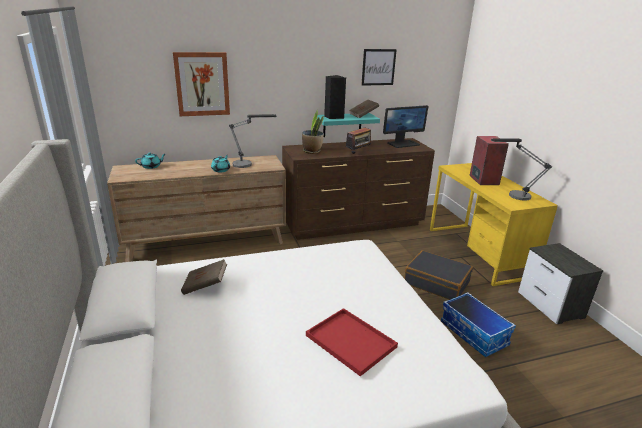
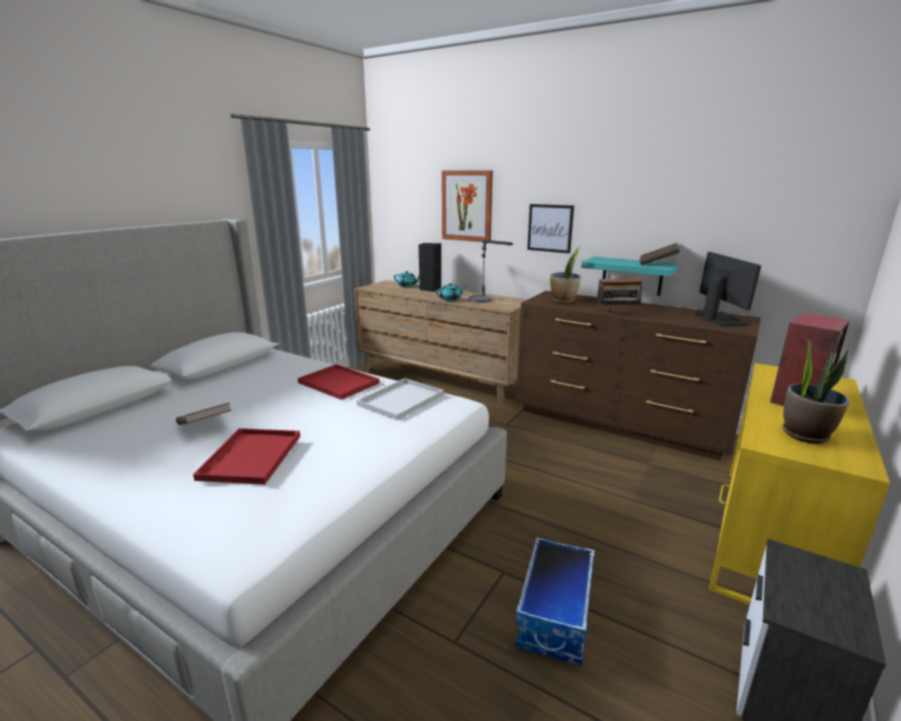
camera: 50 degrees right, 5 degrees down
brown book [181,259,227,295] -> brown book moved to [176,402,232,425]
black speaker [324,75,346,119] -> black speaker moved to [419,243,441,292]
picture [361,49,397,86] -> picture moved to [527,204,574,253]
monitor [383,105,428,148] -> monitor turned 120 degrees counterclockwise [695,252,761,326]
black suitcase [404,250,473,300] -> none
table lamp [491,138,552,201] -> potted plant [782,339,850,444]
none -> red tray [298,364,380,400]
none -> white tray [357,378,444,420]

